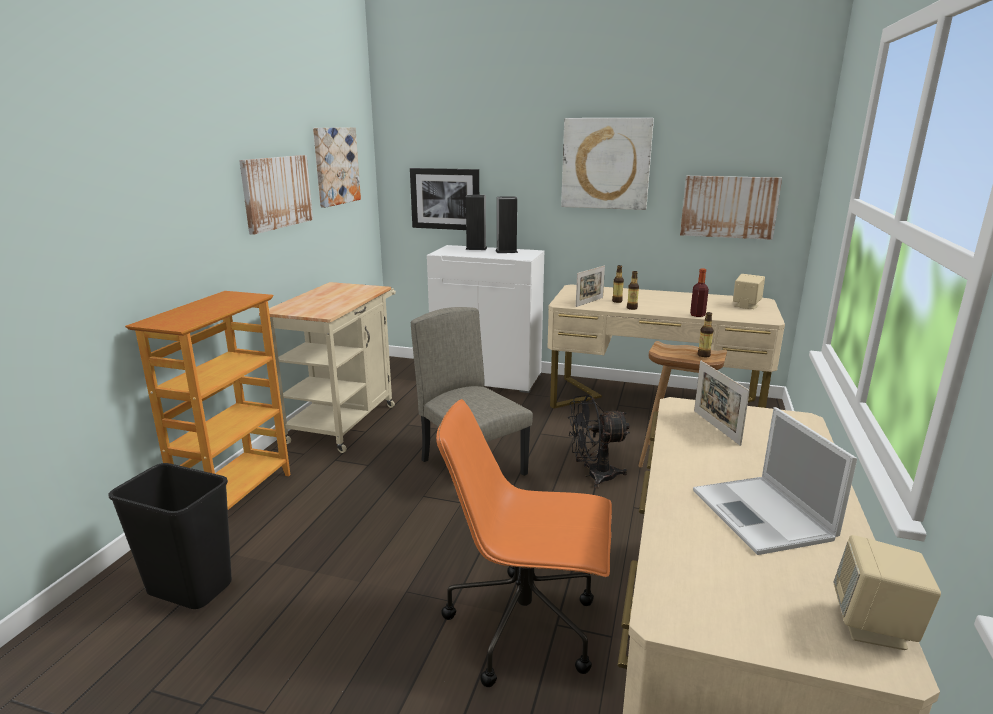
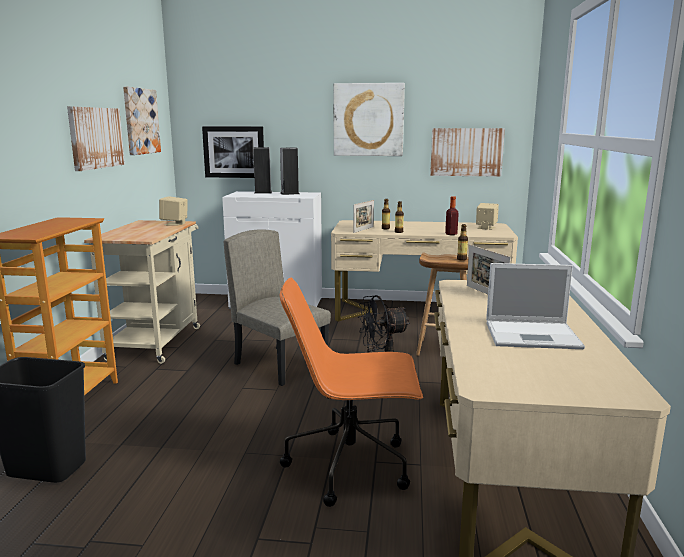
camera: 10 degrees left, 5 degrees down
laptop [693,407,857,555] -> laptop turned 60 degrees counterclockwise [486,263,585,349]
beige speaker [833,535,941,650] -> beige speaker moved to [159,196,187,226]

